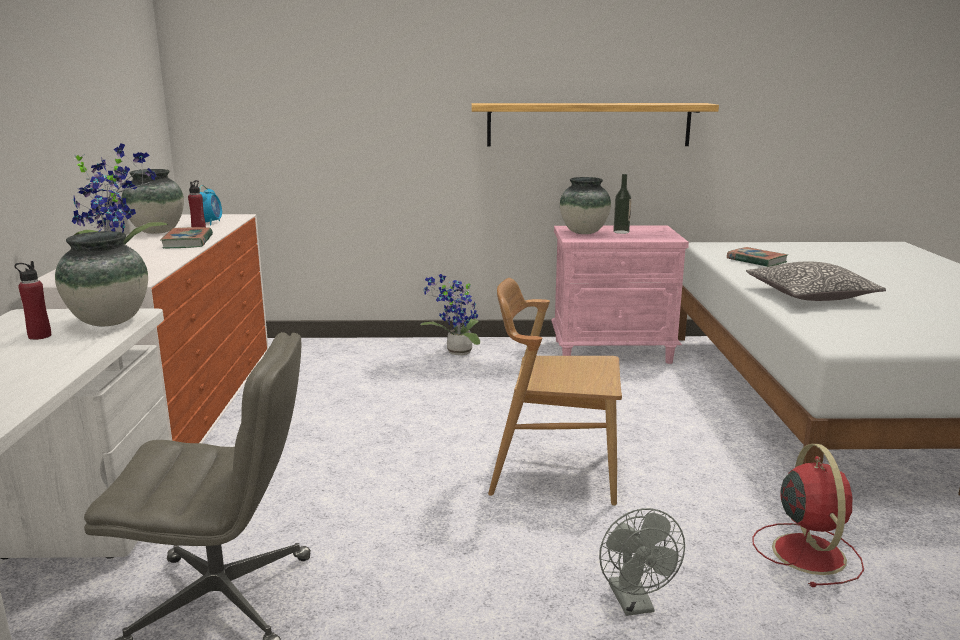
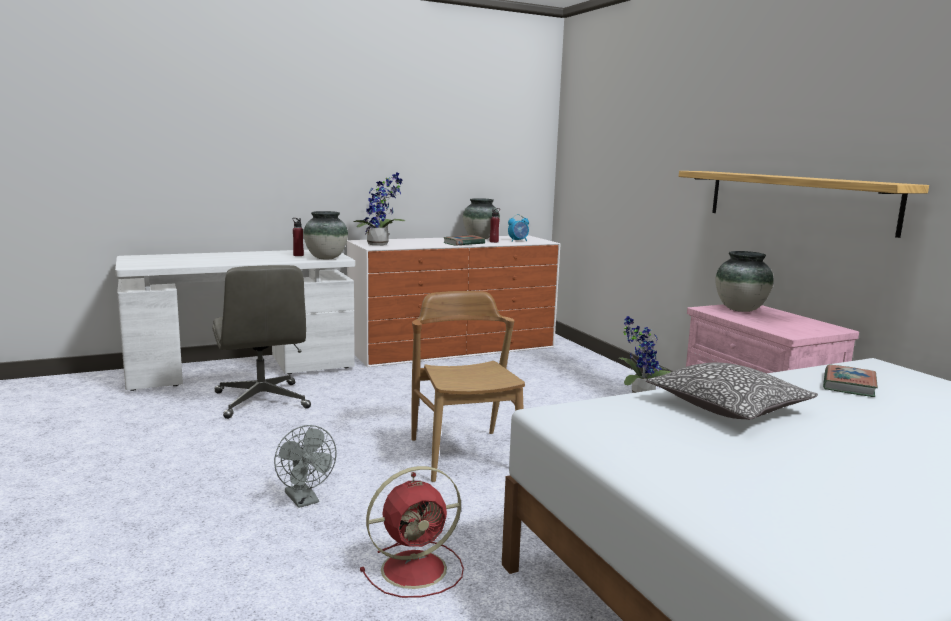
camera: 65 degrees right, 5 degrees down
grey fan [599,508,685,616] -> grey fan turned 90 degrees counterclockwise [274,425,336,508]
bottle [613,174,631,234] -> none

